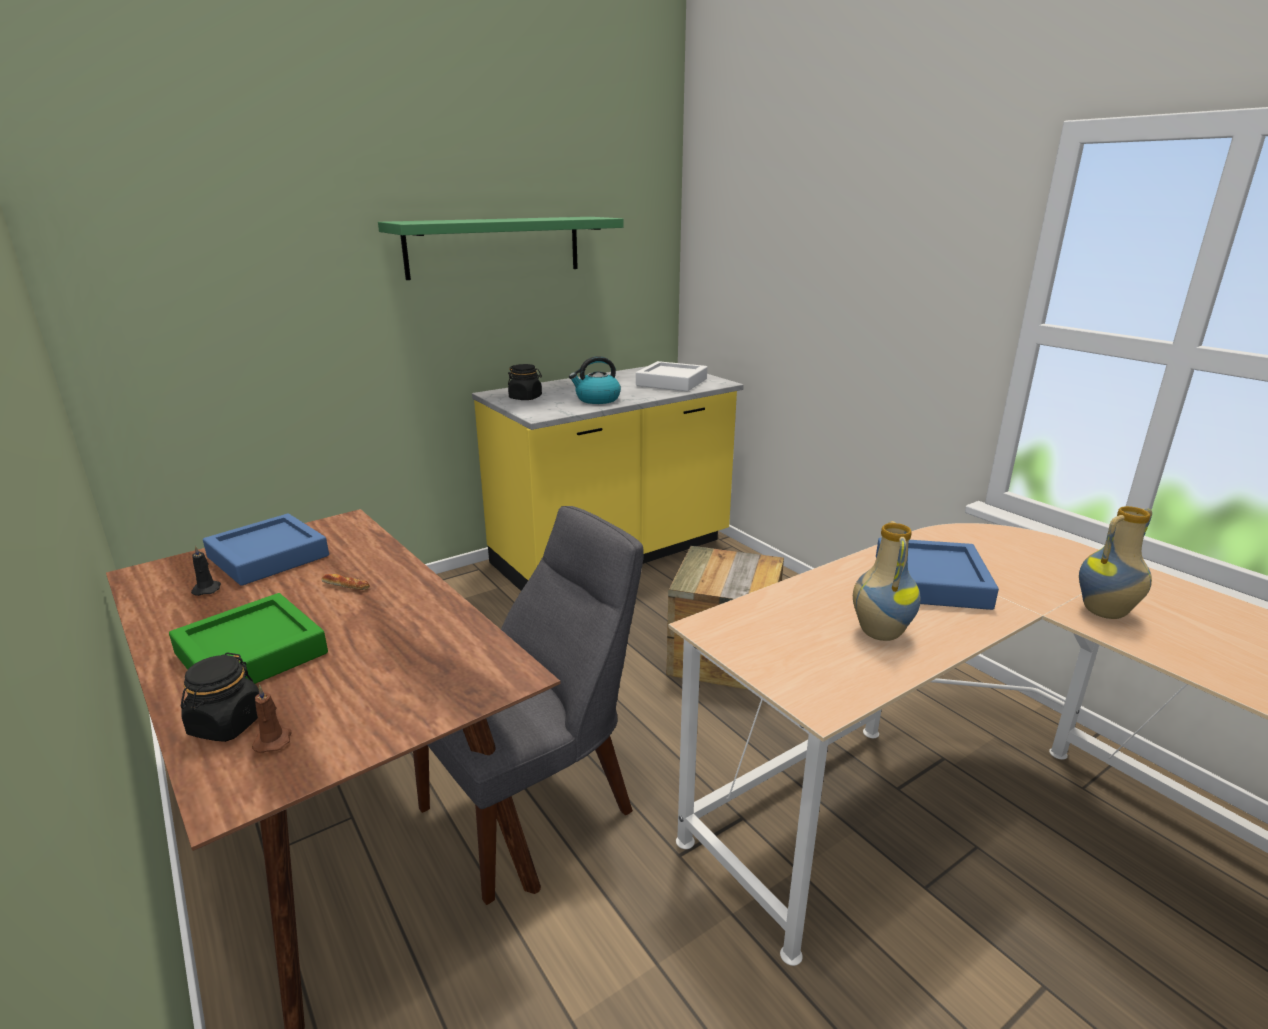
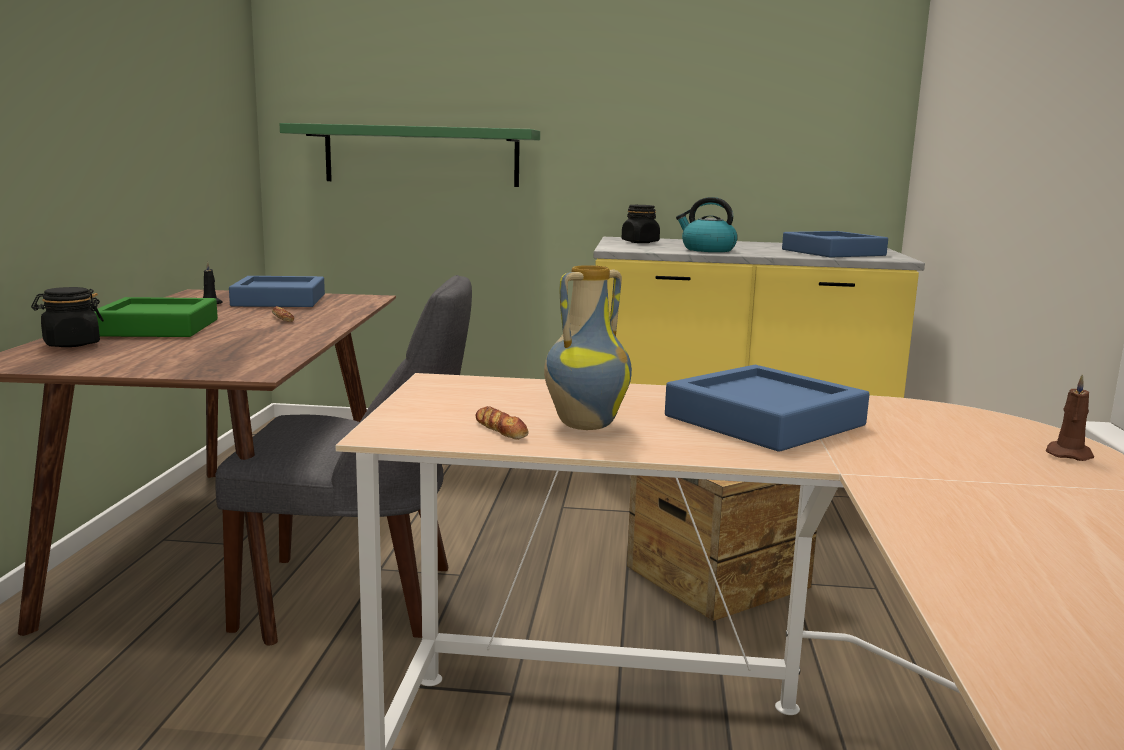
camera: 40 degrees right, 10 degrees down
brown candle [252,685,292,753] -> brown candle moved to [1046,374,1094,461]
green shelf [378,217,624,280] -> green shelf moved to [280,123,540,187]
white tray [636,361,707,391] -> blue tray [782,231,888,258]
vase [1079,506,1152,619] -> none
none -> bread [476,406,529,440]

